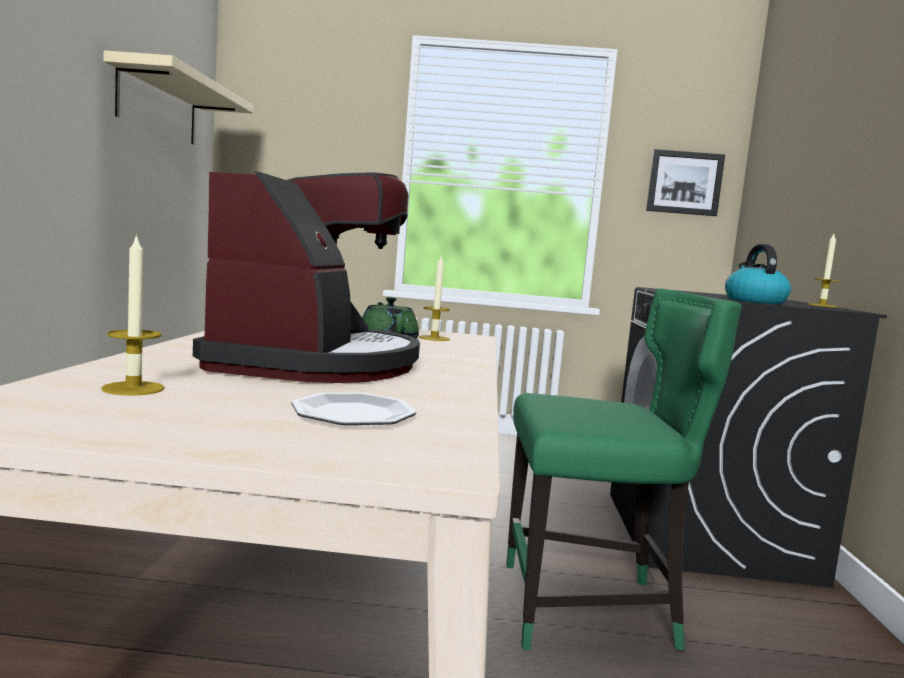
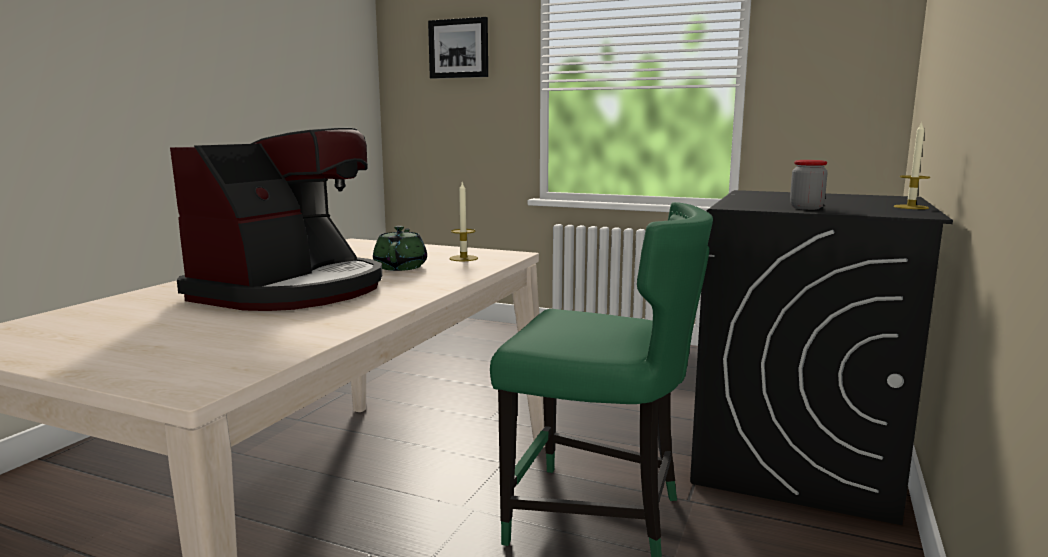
camera: 20 degrees right, 5 degrees up
candle [101,233,165,396] -> none
beige shelf [103,50,254,145] -> none
plate [291,393,416,425] -> none
picture [646,149,725,216] -> picture moved to [428,17,488,79]
kettle [725,244,791,304] -> jar [790,160,828,210]

